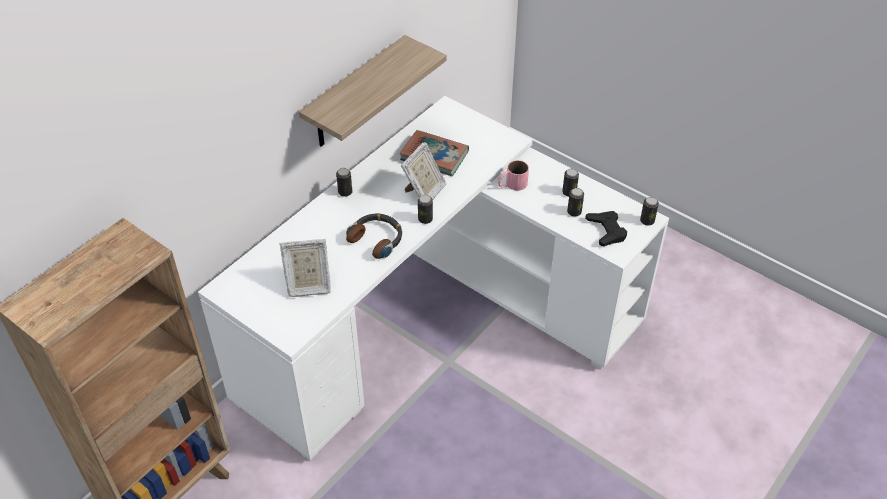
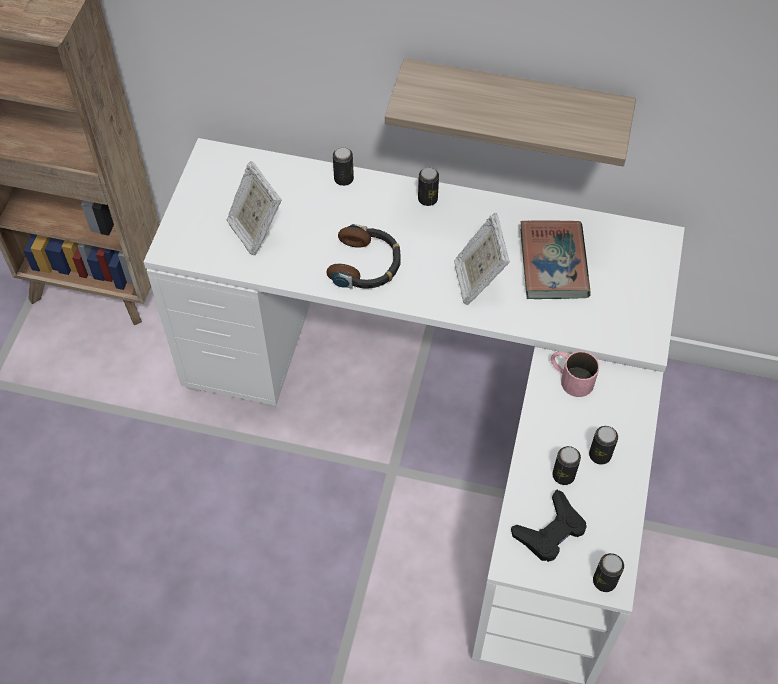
camera: 65 degrees right, 10 degrees up
picture frame [401,142,447,199] -> picture frame turned 75 degrees clockwise [454,213,510,305]
can [418,195,433,224] -> can moved to [333,147,354,186]

